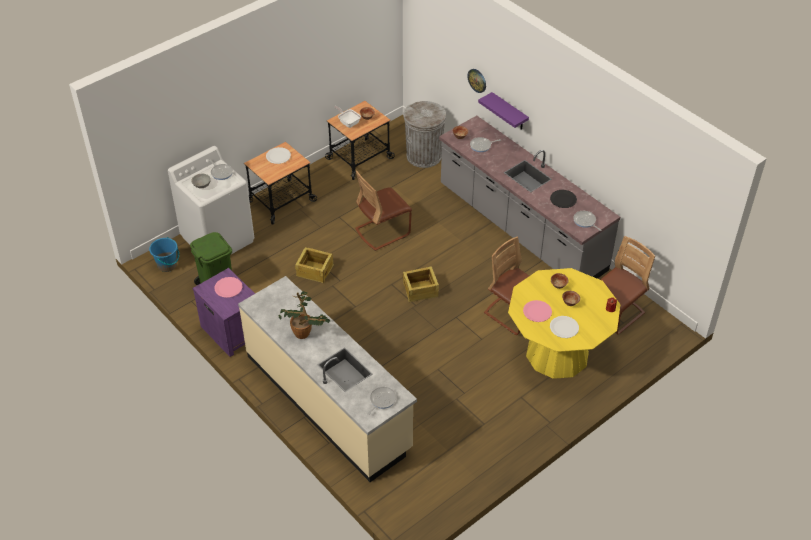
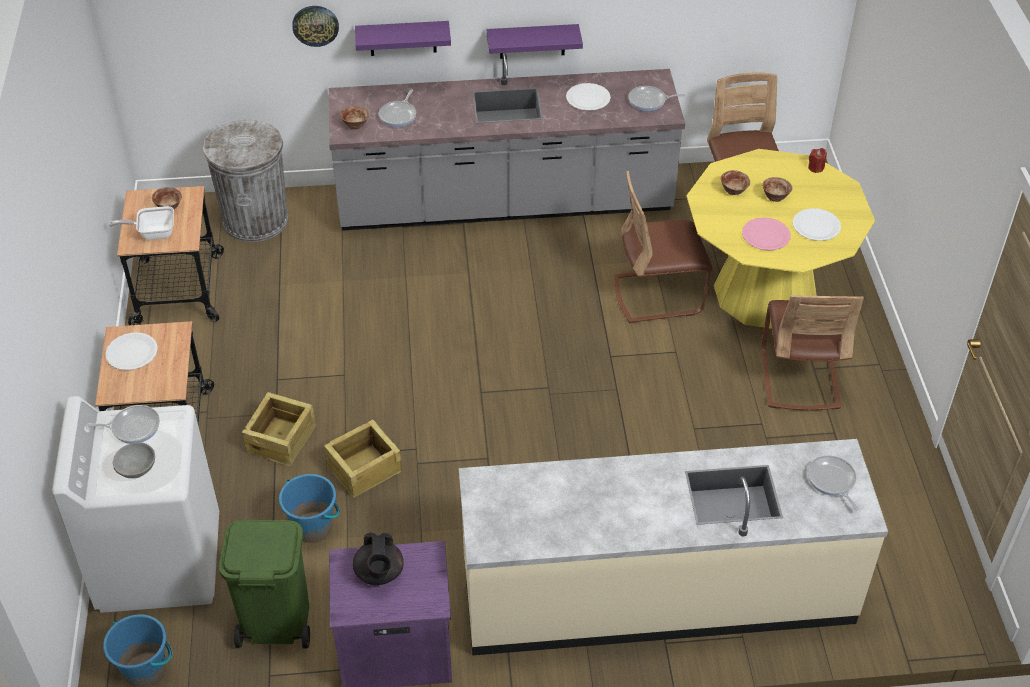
camera: 55 degrees left, 0 degrees up
pink plate [215,277,242,298] -> black teapot [353,532,404,585]
potted plant [279,291,330,339] -> none
brown chair [355,170,412,251] -> brown chair moved to [761,295,864,410]
crate [403,266,439,302] -> crate moved to [242,392,316,467]
black plate [550,190,577,208] -> white plate [566,83,611,111]
none -> blue bucket [279,474,340,543]
none -> purple shelf [486,24,583,59]

